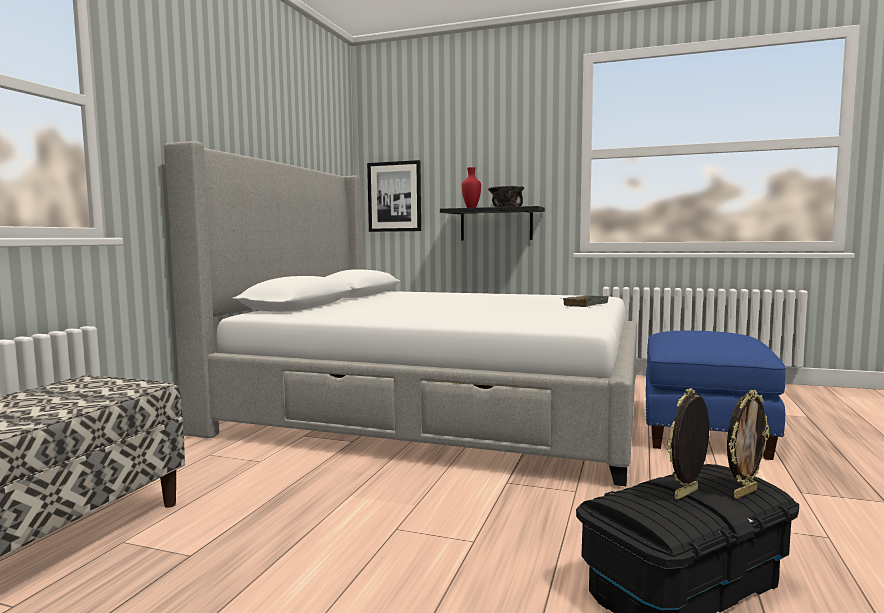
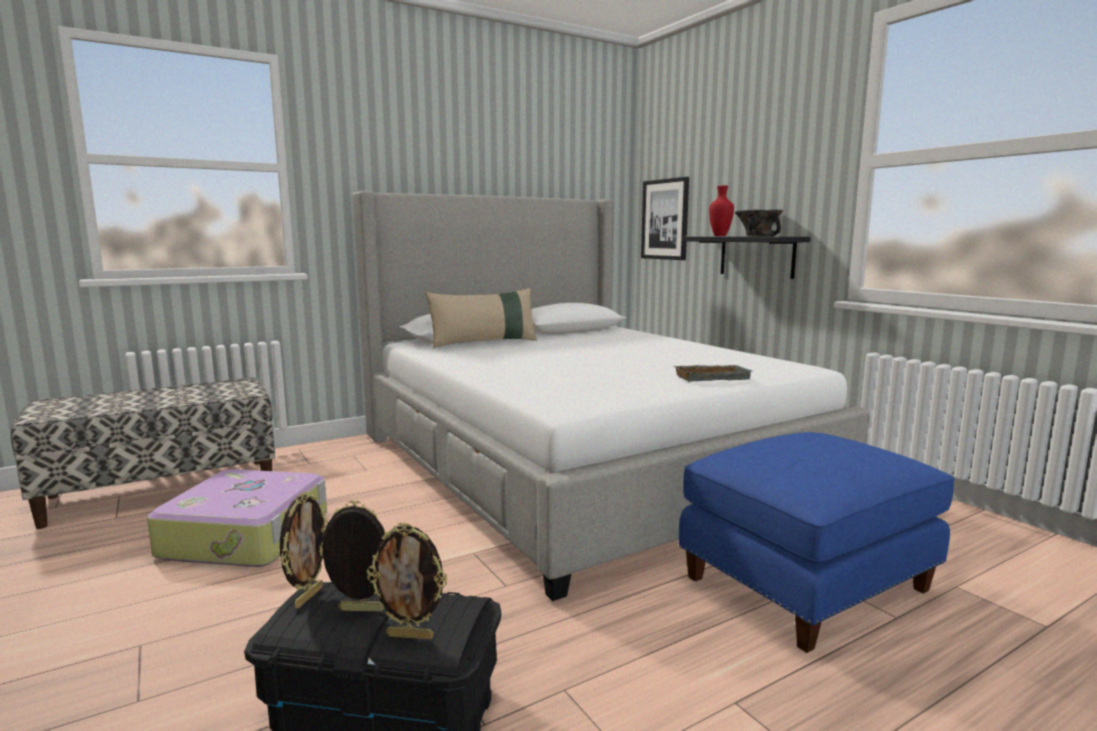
camera: 40 degrees right, 5 degrees up
none -> suitcase [147,469,327,567]
none -> picture frame [280,491,328,608]
none -> beige pillow [425,288,537,348]

